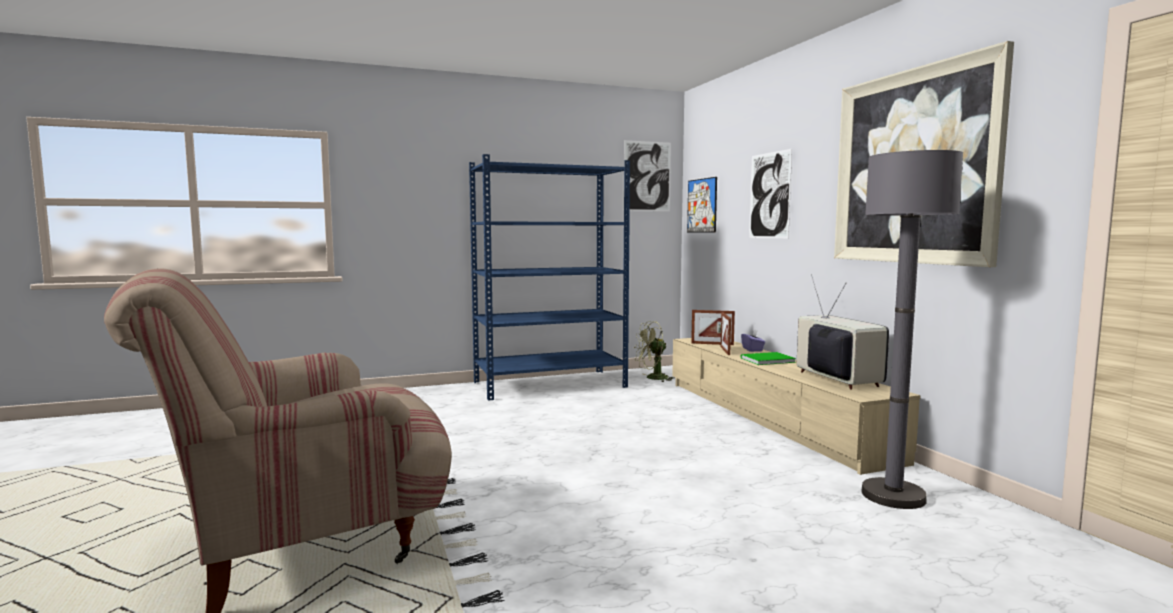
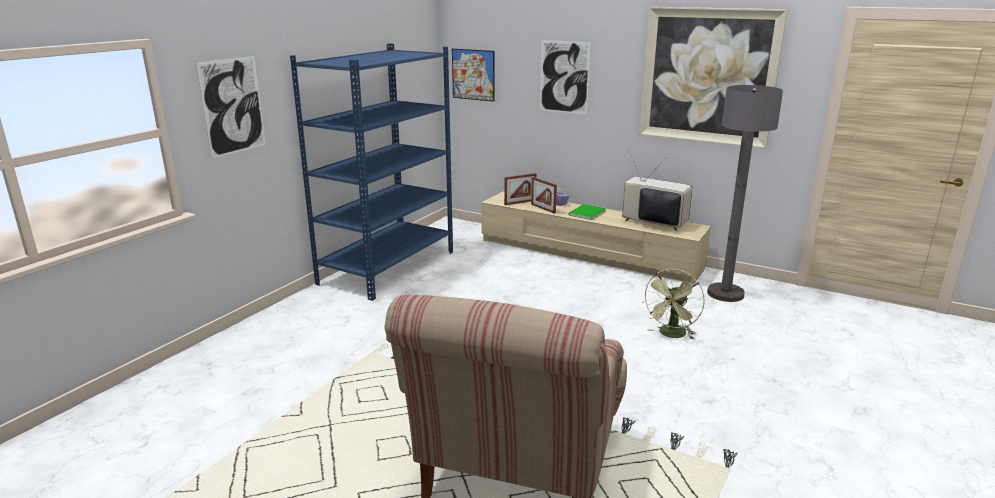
camera: 40 degrees left, 15 degrees up
picture [624,140,671,211] -> picture moved to [196,56,266,158]
green fan [635,321,674,382] -> green fan moved to [643,269,705,340]

